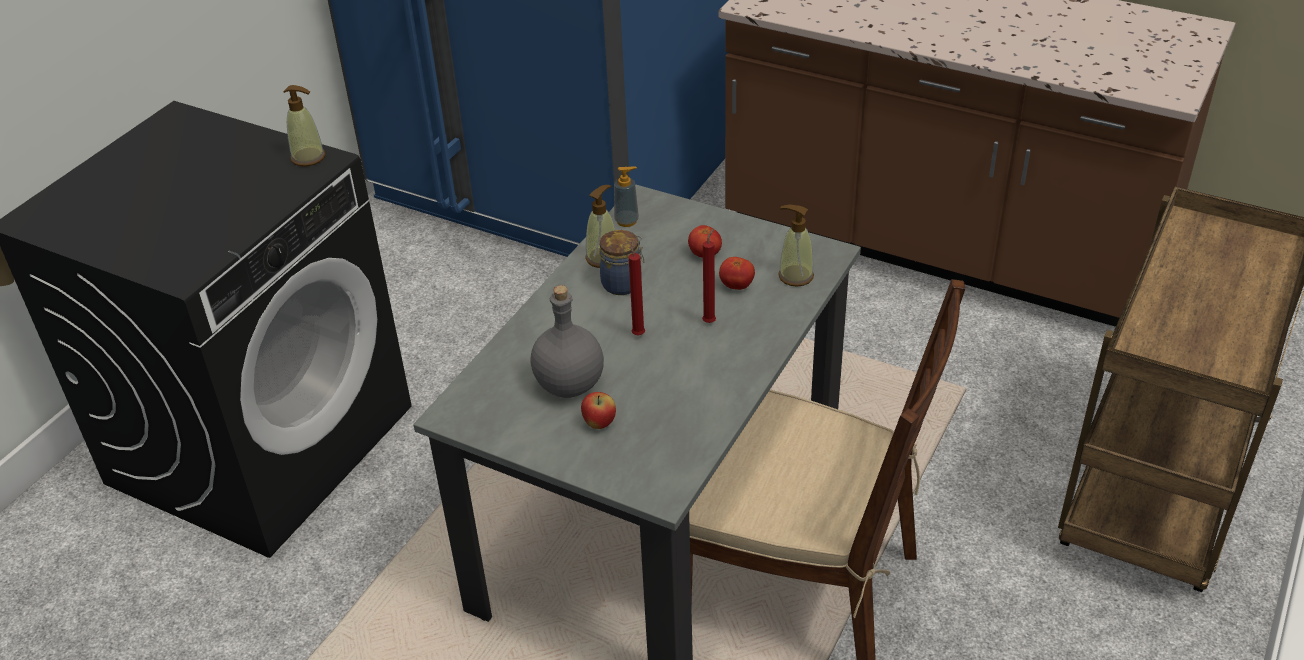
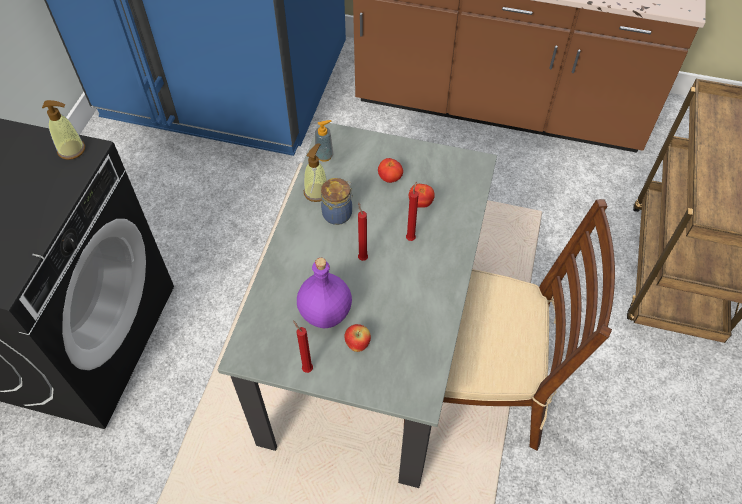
camera: 15 degrees left, 15 degrees up
grey bottle [531,285,604,398] -> purple bottle [297,258,352,328]
soap dispenser [778,205,814,287] -> none
none -> red candle [293,320,313,373]

